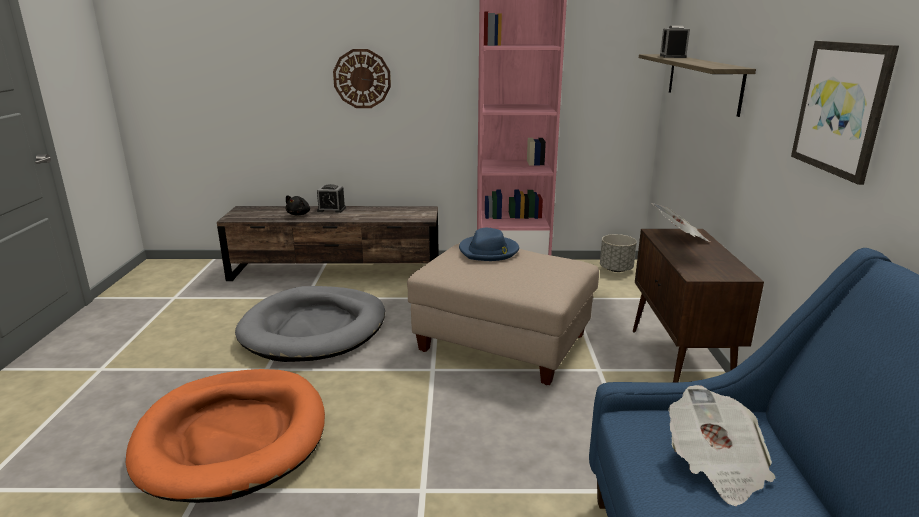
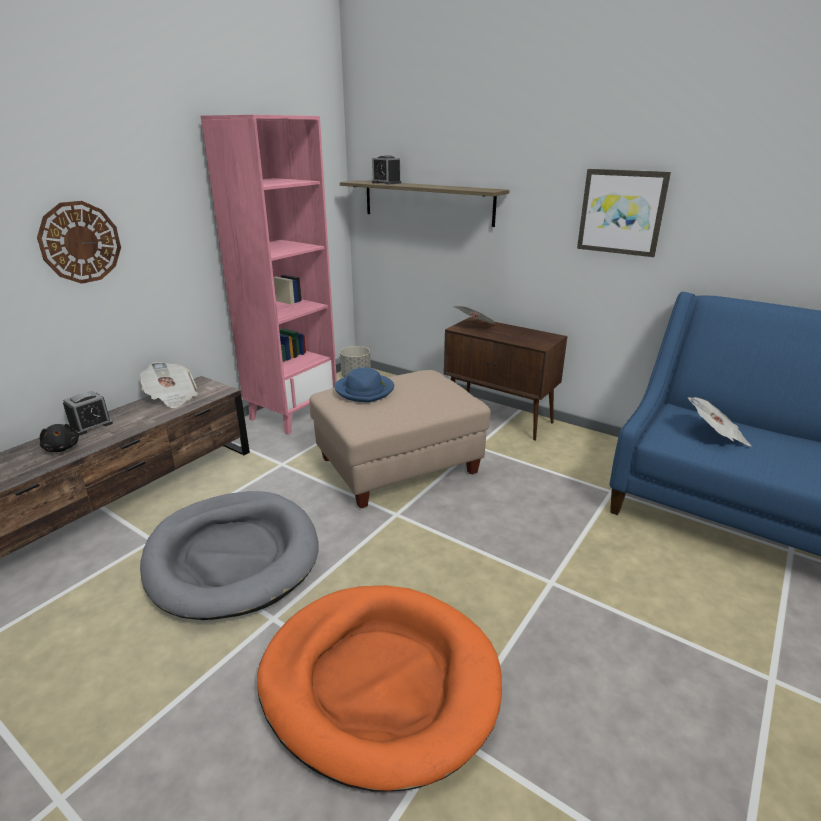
camera: 55 degrees left, 5 degrees up
none -> newspaper [140,361,198,408]

